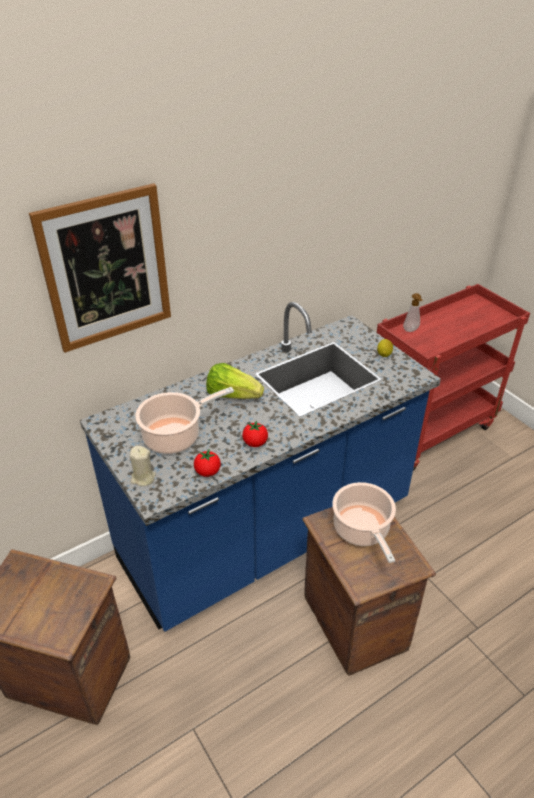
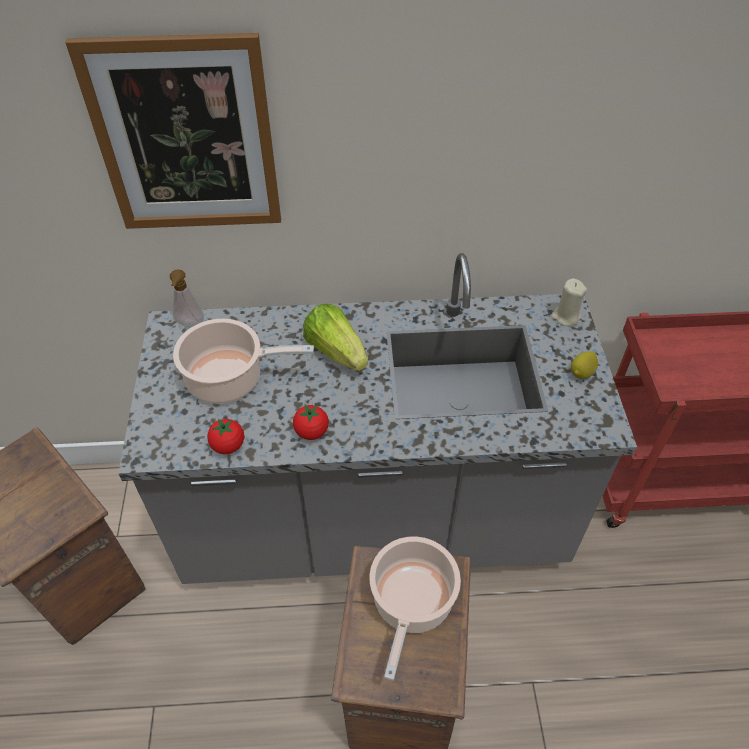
camera: 30 degrees right, 10 degrees up
blue counter [80,302,441,632] -> grey counter [118,253,637,584]
beige candle [130,446,156,486] -> beige candle moved to [551,278,587,327]
soap dispenser [403,293,423,332] -> soap dispenser moved to [170,269,204,327]

